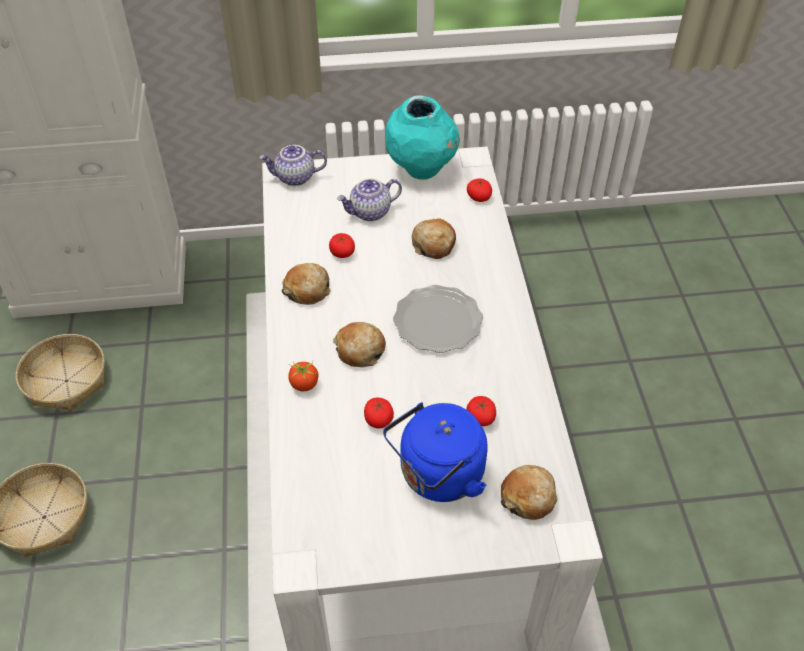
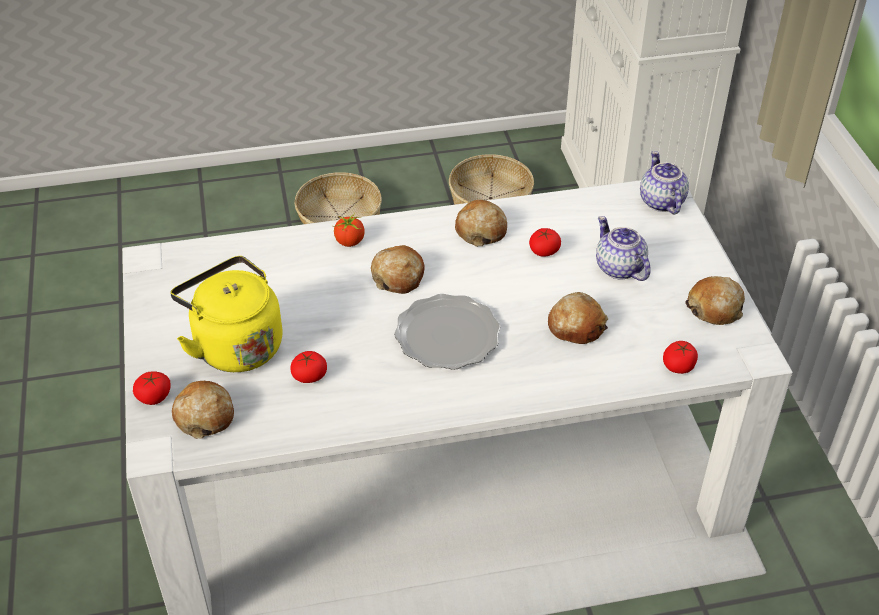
camera: 85 degrees right, 5 degrees down
tomato [364,398,394,429] -> tomato moved to [133,371,171,405]
blue kettle [383,402,488,502] -> yellow kettle [170,256,283,372]
turquoise vase [385,95,460,180] -> bread [685,276,745,325]

